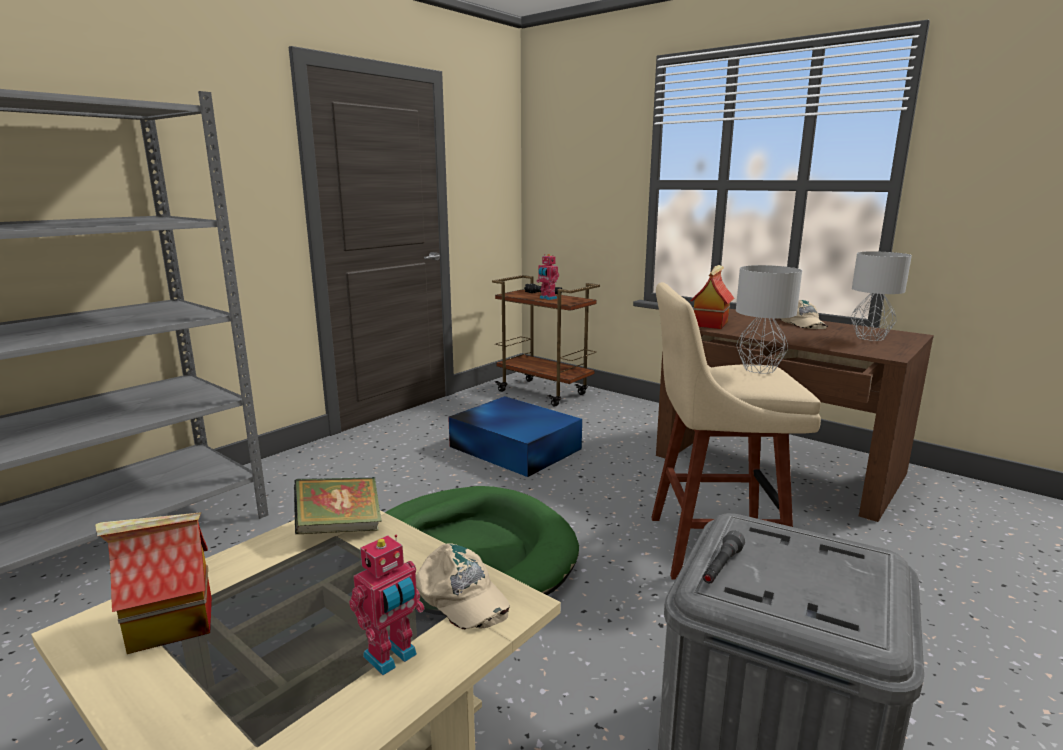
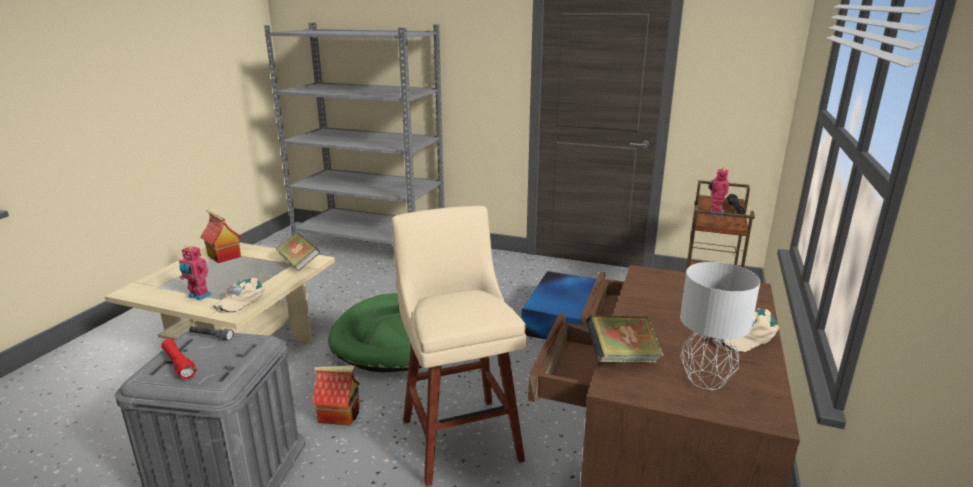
camera: 70 degrees right, 5 degrees up
toy house [690,265,734,329] -> toy house moved to [312,366,360,425]
grey table lamp [736,265,802,373] -> none
none -> red flashlight [161,339,197,380]
none -> book [586,315,664,363]

